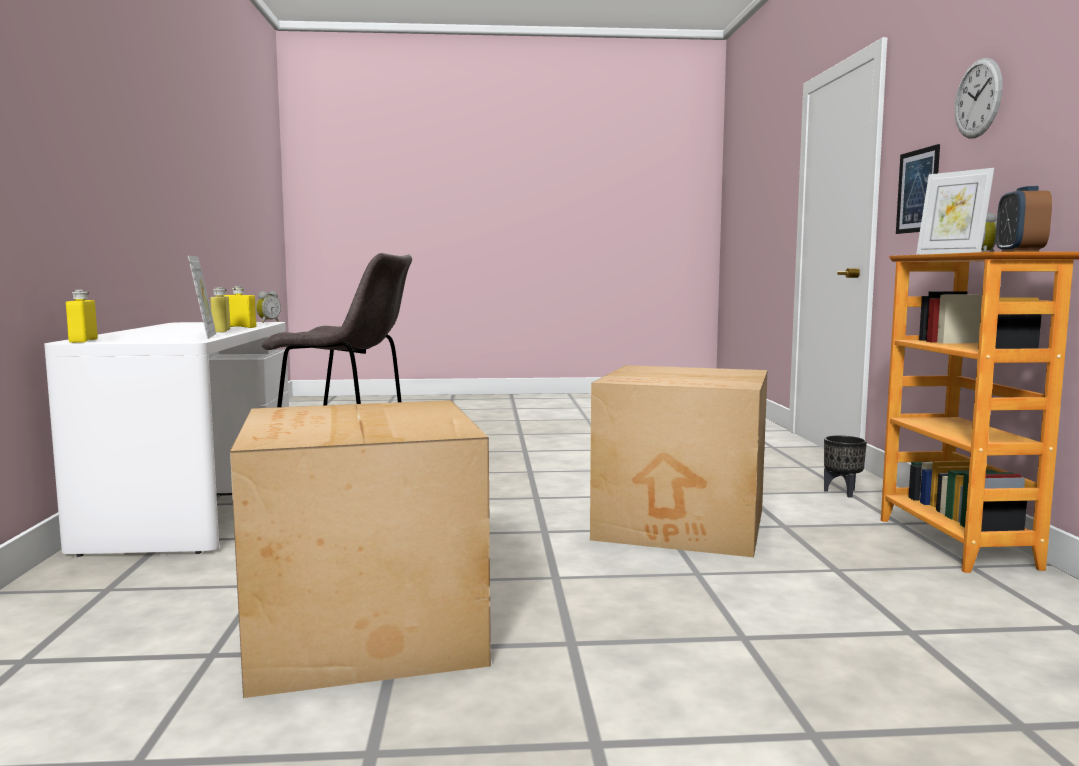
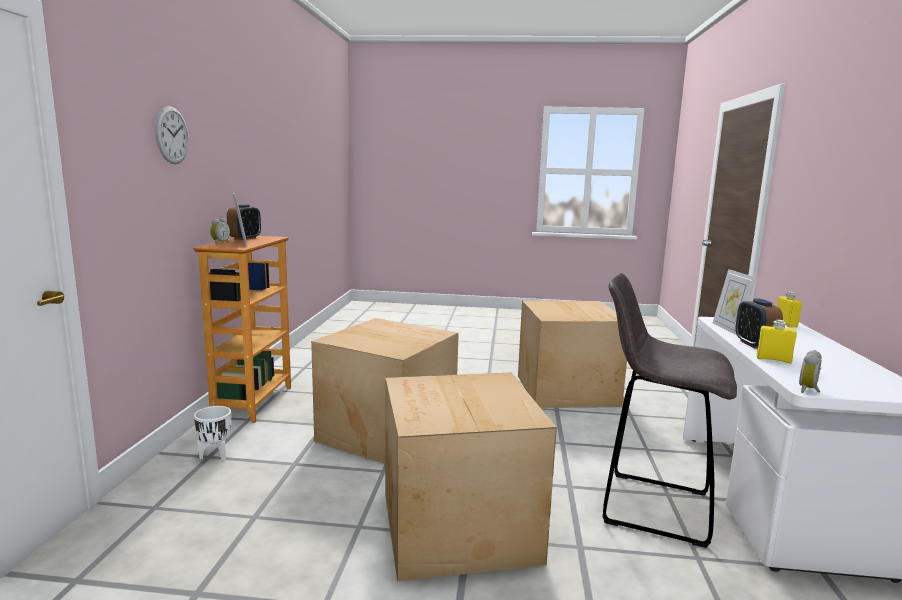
camera: 170 degrees left, 5 degrees up
yellow bottle [210,287,230,333] -> alarm clock [735,299,783,348]
black planter [824,435,867,498] -> white planter [194,406,231,461]
picture [896,144,940,234] -> none
none -> cardboard box [385,373,557,581]

